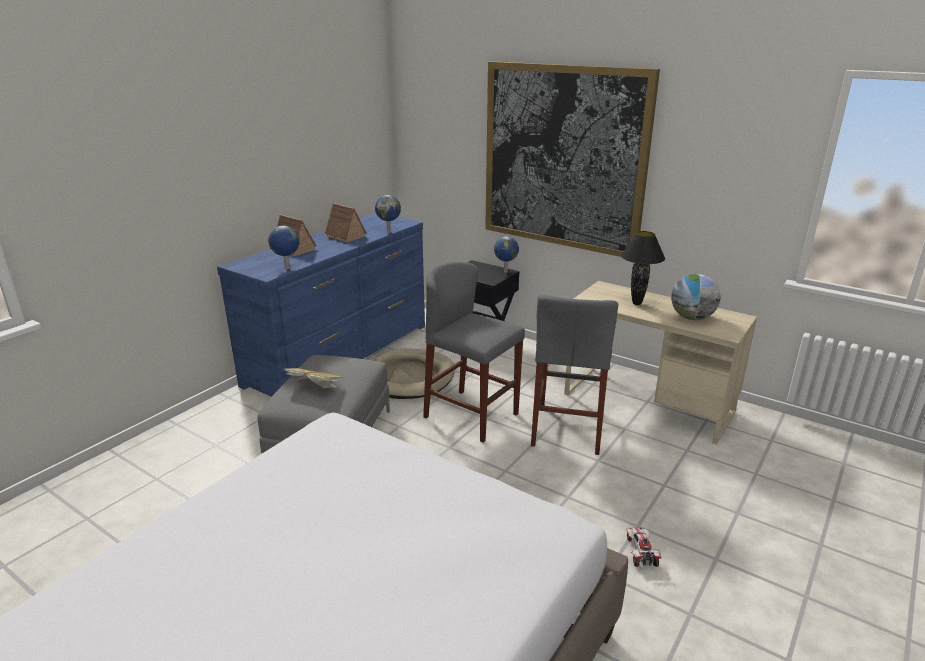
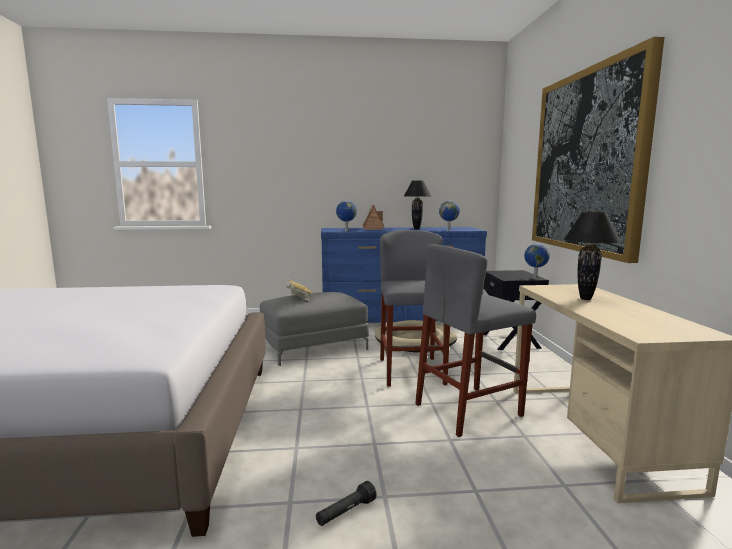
camera: 50 degrees right, 15 degrees down
toy house [323,203,366,243] -> black table lamp [404,180,431,229]
toy car [626,527,661,567] -> black flashlight [316,481,377,526]
globe [671,274,721,320] -> none

